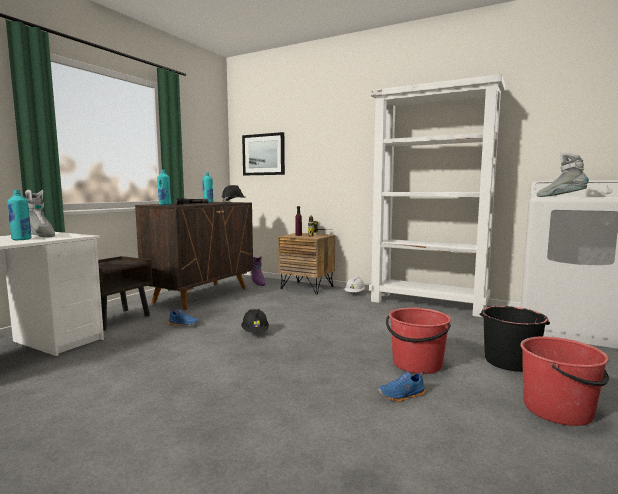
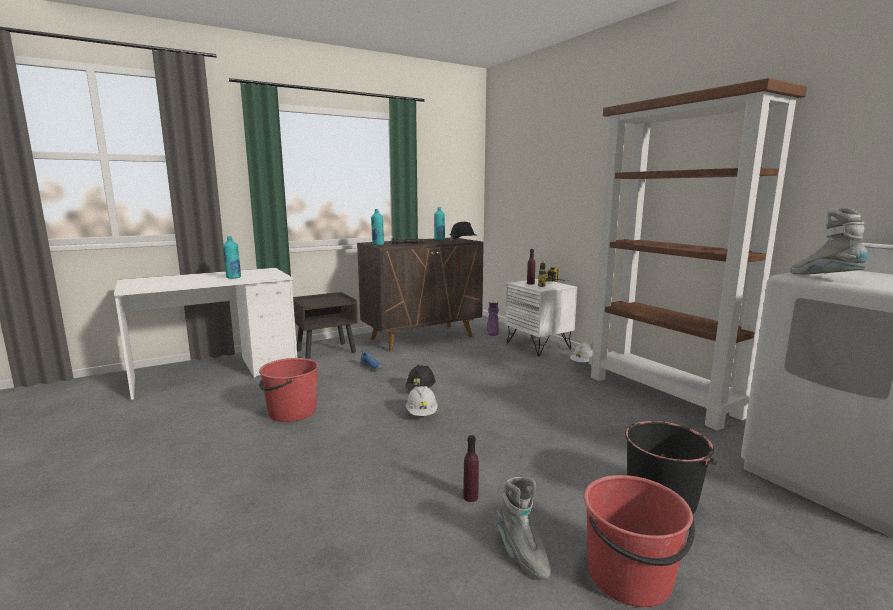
camera: 30 degrees right, 5 degrees up
grey boot [25,190,55,237] -> grey boot moved to [497,477,551,580]
picture [242,132,285,175] -> none
brown nightstand [278,233,335,294] -> white nightstand [505,279,577,356]
white bookcase [369,74,505,317] -> brown bookcase [589,78,807,431]
blue shoe [378,371,425,402] -> purple bottle [463,435,479,502]
red bucket [386,307,451,374] -> red bucket moved to [259,358,319,422]
none -> white hard hat [406,386,438,416]

